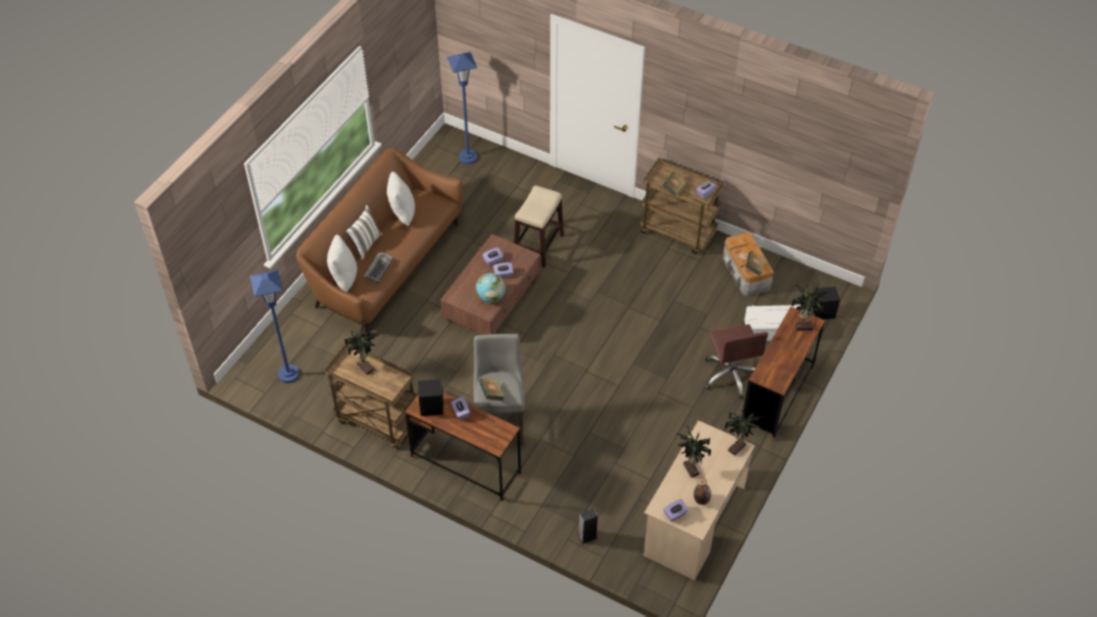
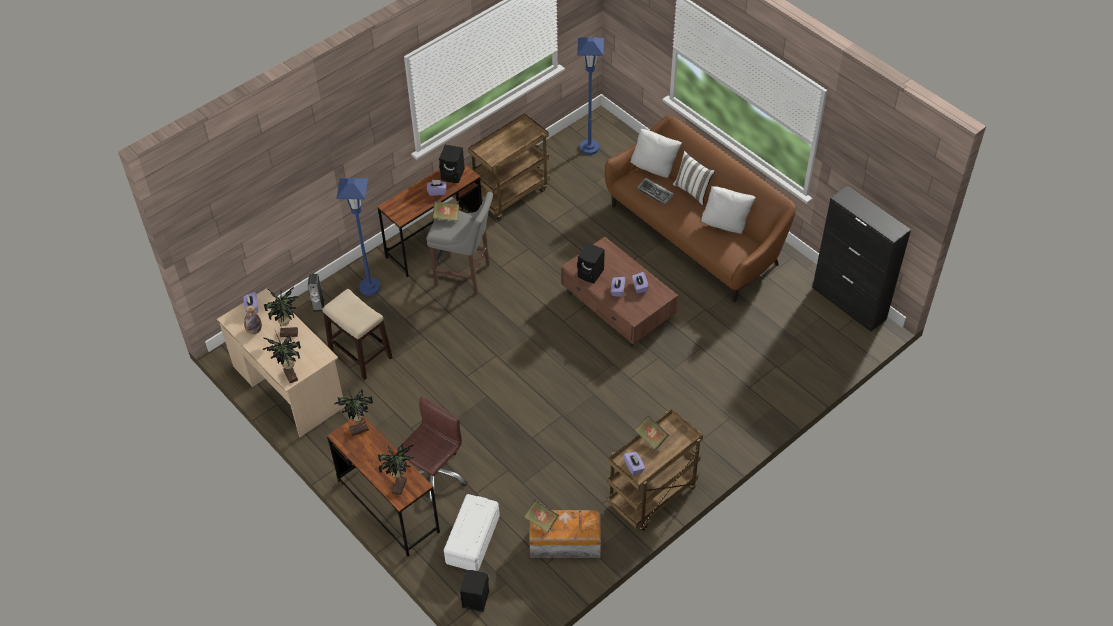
camera: 110 degrees right, 0 degrees up
potted plant [345,321,379,375] -> potted plant moved to [334,389,373,436]
blue floor lamp [447,52,477,164] -> blue floor lamp moved to [336,178,380,296]
globe [476,273,506,303] -> black speaker [577,243,605,283]
stool [514,186,564,268] -> stool moved to [322,289,393,380]
brown office chair [705,324,768,399] -> brown office chair turned 120 degrees clockwise [397,396,467,506]
none -> black cabinet [812,186,911,332]

